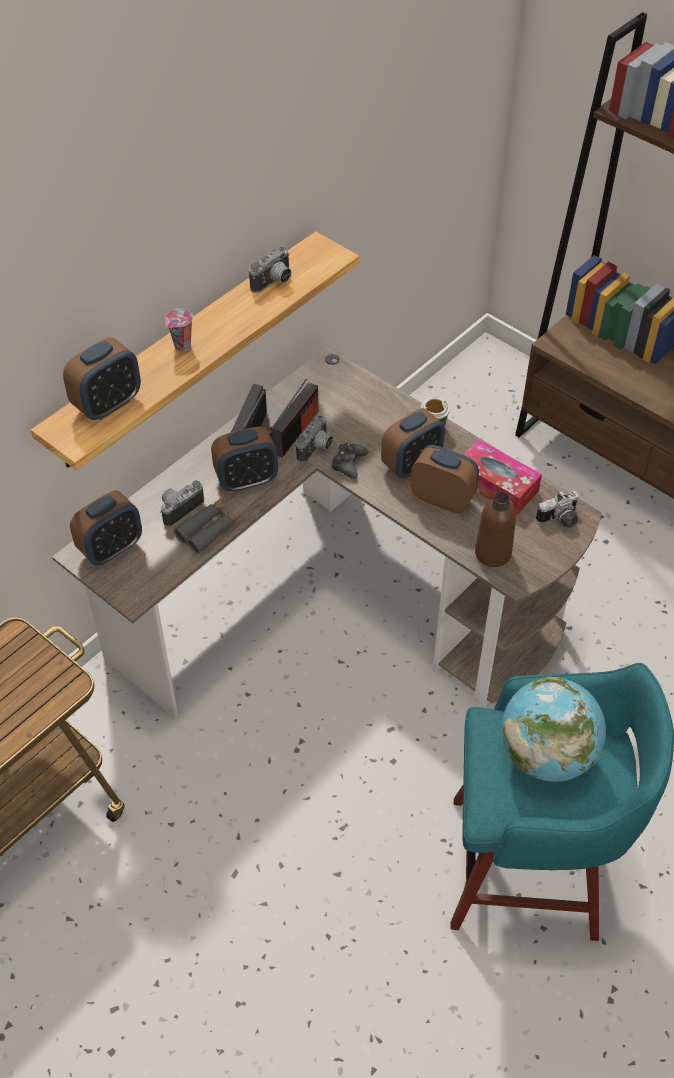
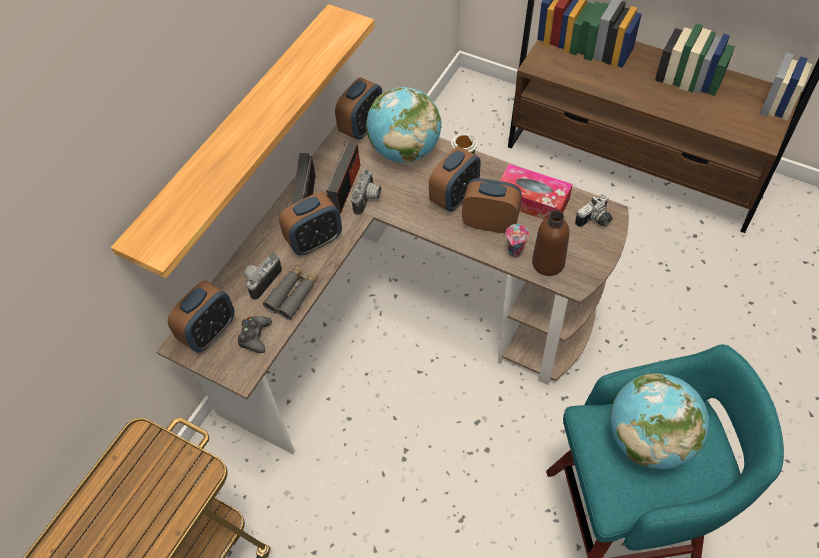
camera: 10 degrees left, 5 degrees up
alarm clock [63,338,141,420] -> alarm clock moved to [335,78,382,140]
cup [165,308,193,352] -> cup moved to [506,224,529,258]
camera [249,247,291,293] -> none
black game controller [331,443,368,479] -> black game controller moved to [238,316,272,353]
none -> globe [366,87,441,163]

